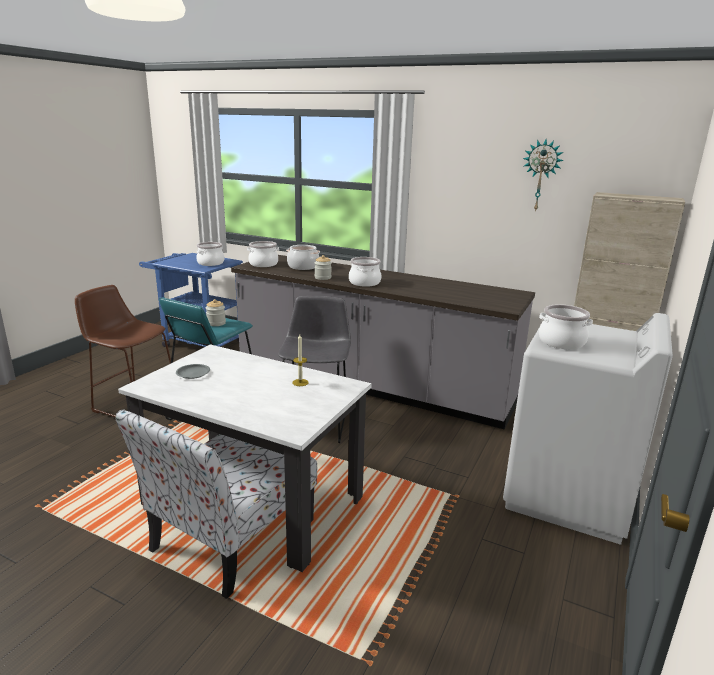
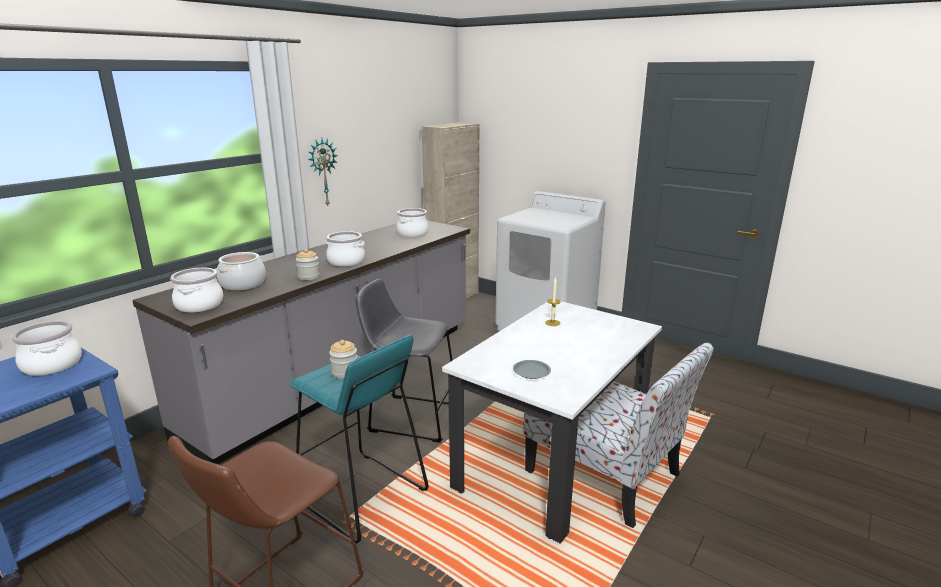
camera: 80 degrees left, 0 degrees up
wall clock [523,139,564,212] -> wall clock moved to [308,138,338,206]
cooking pot [539,304,593,349] -> cooking pot moved to [397,208,429,237]

